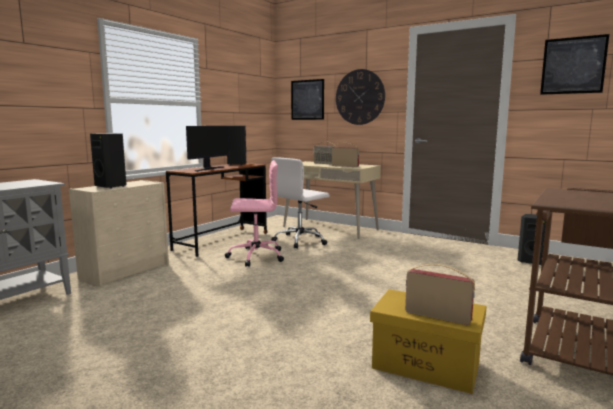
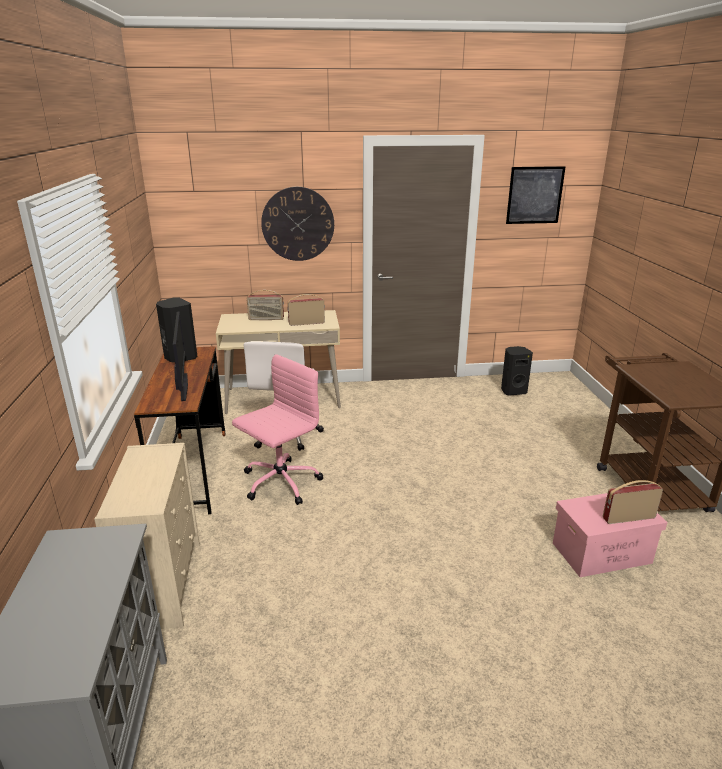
camera: 40 degrees left, 15 degrees up
black speaker [90,133,127,189] -> none
picture [291,79,324,120] -> none
yellow storage box [370,289,487,394] -> pink storage box [553,493,668,577]

